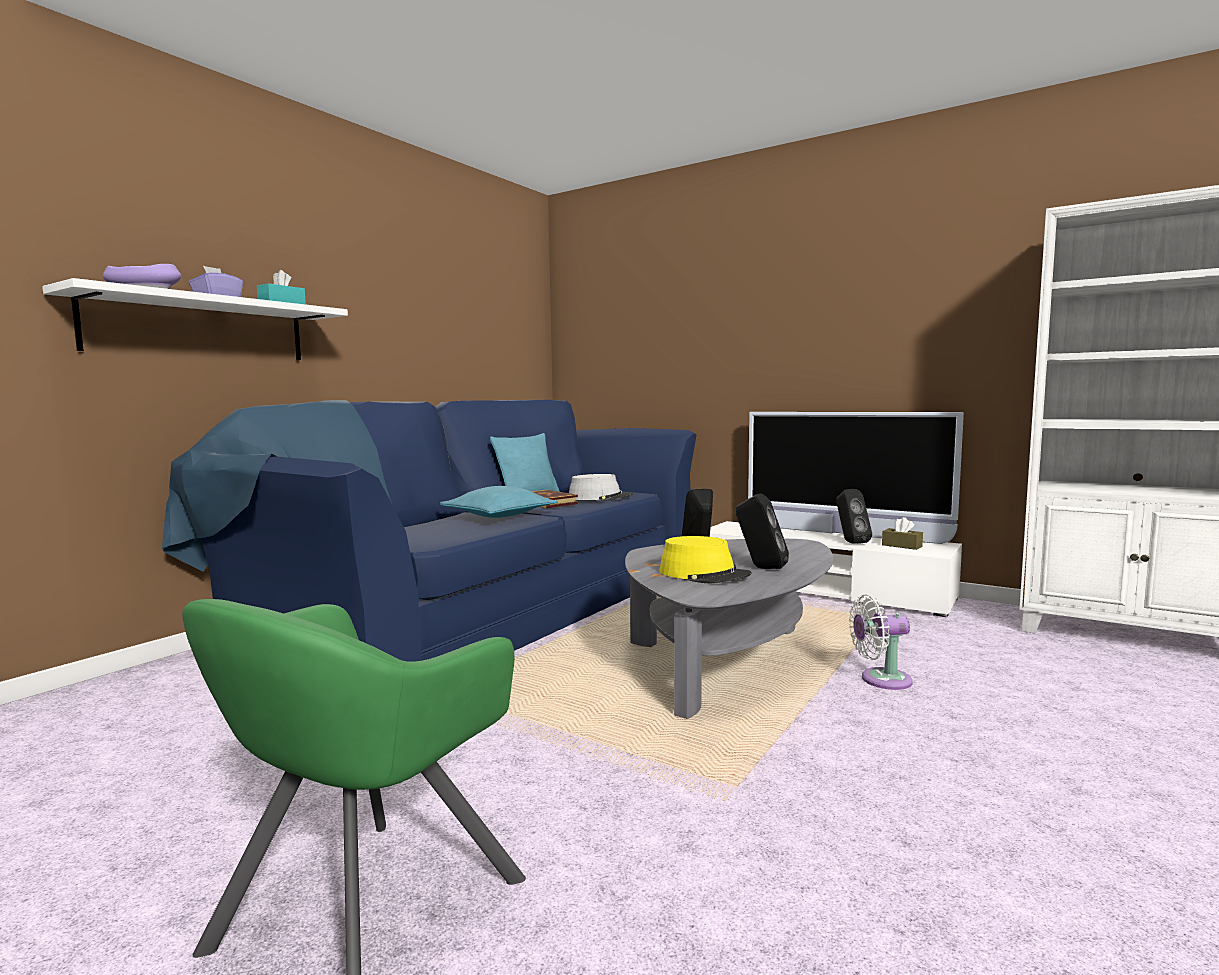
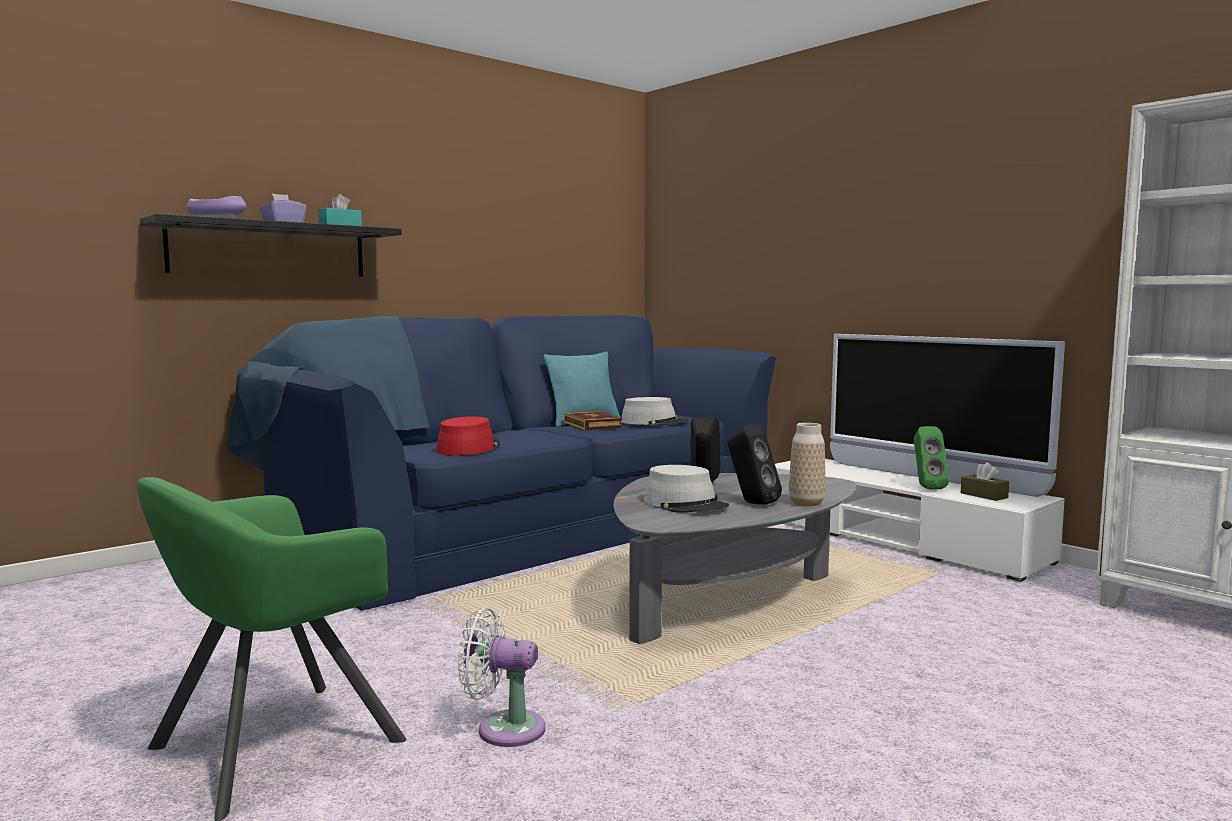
camera: 15 degrees right, 0 degrees up
white shelf [42,278,348,360] -> black shelf [140,214,402,277]
turquoise pillow [440,486,558,518] -> none
yellow hat [660,536,752,584] -> grey hat [644,465,729,513]
black speaker [836,489,872,544] -> green speaker [914,426,949,489]
white fan [849,594,913,690] -> white fan moved to [458,607,545,747]
none -> red hat [436,416,501,456]
none -> vase [789,423,826,506]

